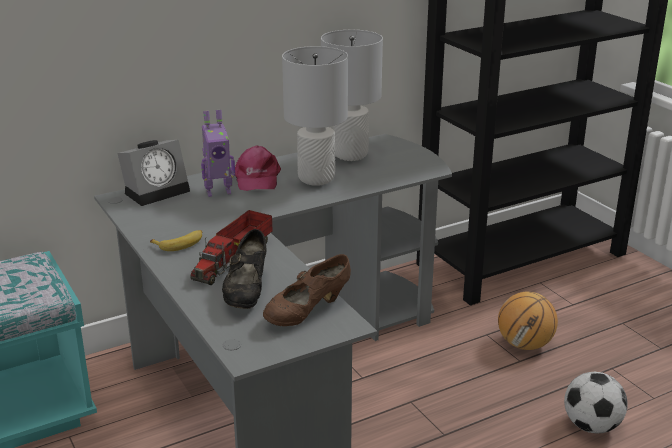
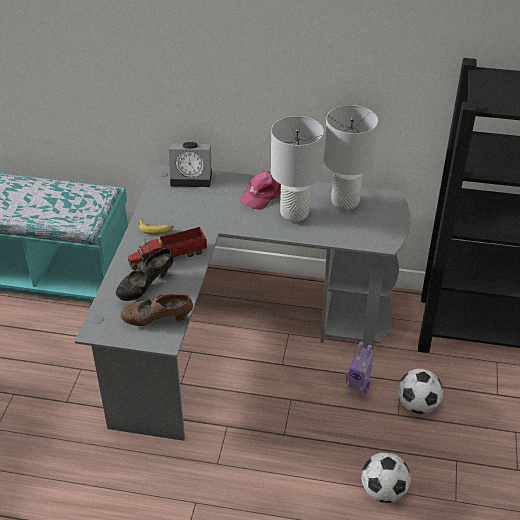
camera: 40 degrees right, 15 degrees up
toy robot [201,110,235,197] -> toy robot moved to [346,342,374,398]
basketball [498,292,558,350] -> football [398,369,443,414]

